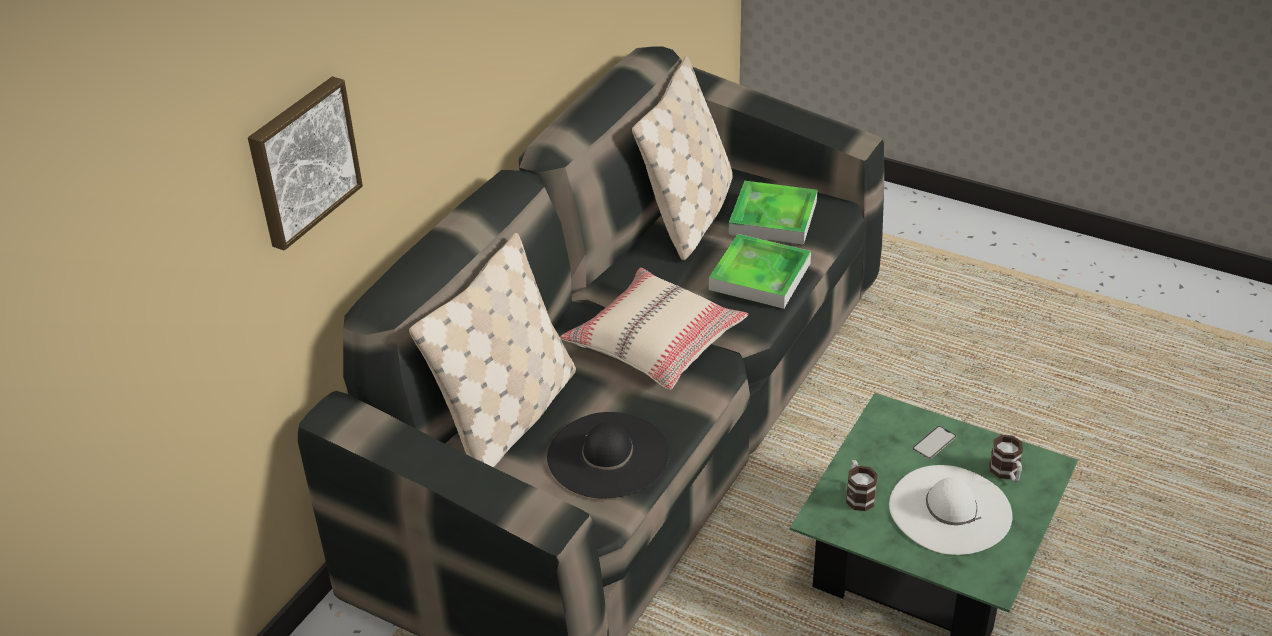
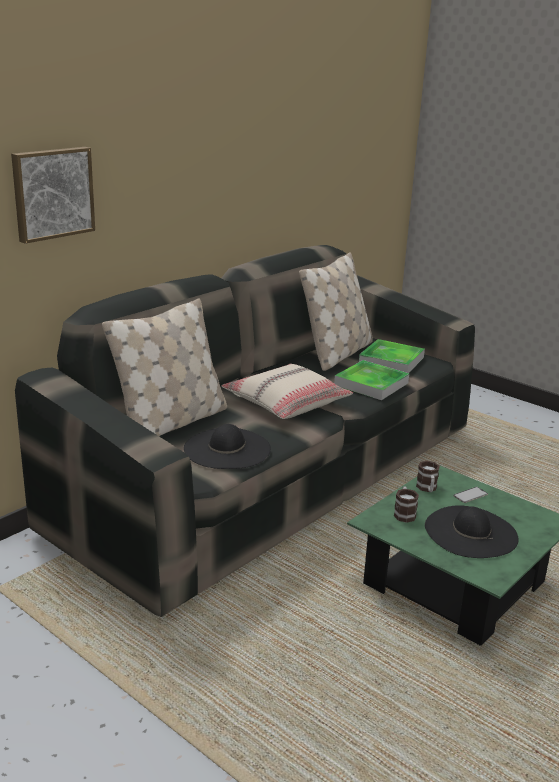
camera: 10 degrees right, 15 degrees down
white hat [889,465,1012,555] -> black hat [425,506,518,558]
mug [989,435,1023,482] -> mug moved to [416,461,440,492]

